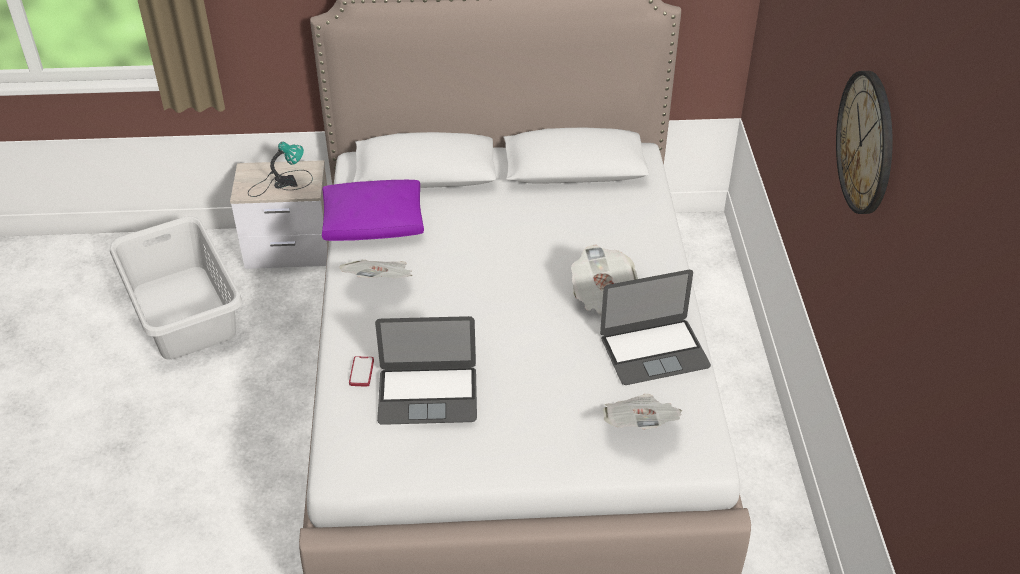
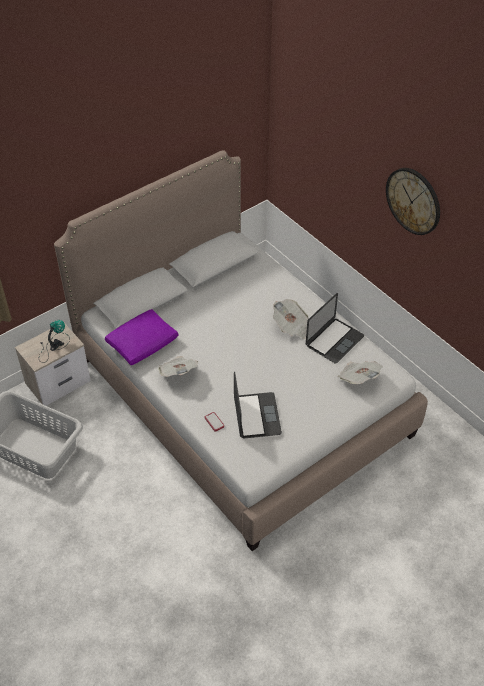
camera: 35 degrees left, 5 degrees up
laptop [375,316,477,425] -> laptop turned 60 degrees counterclockwise [234,372,282,439]

